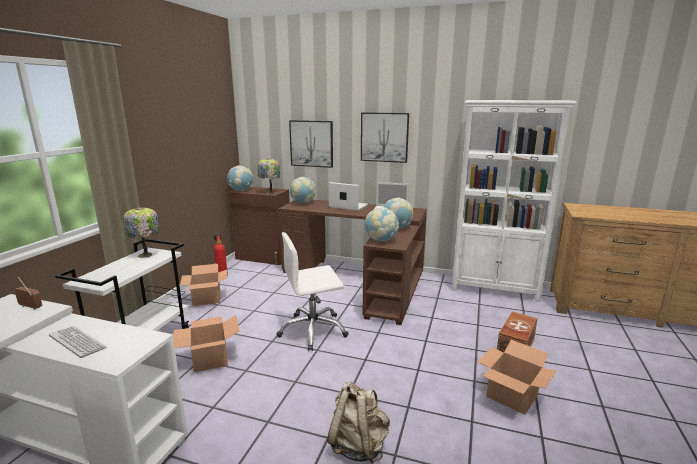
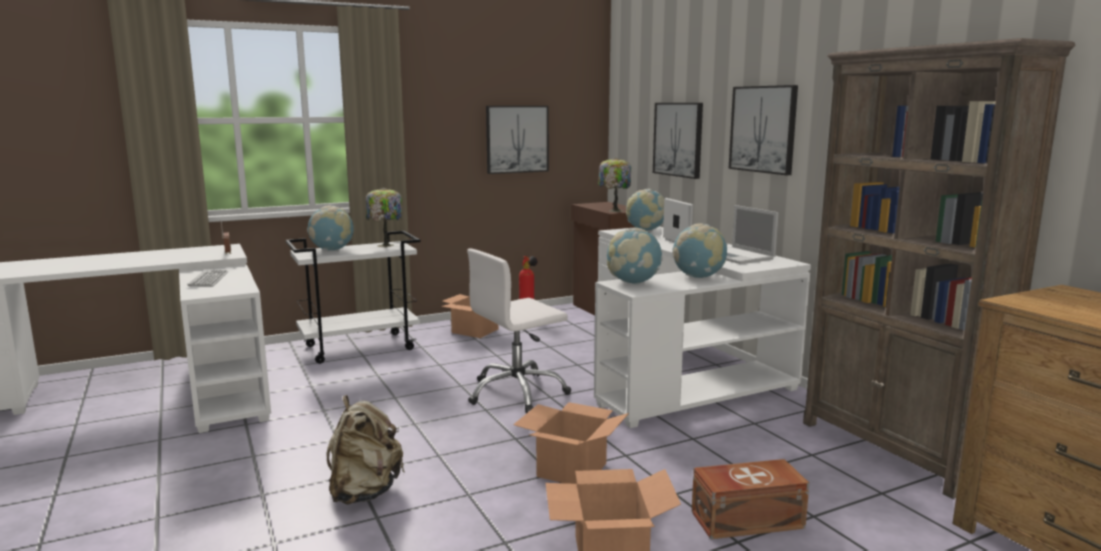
camera: 45 degrees right, 5 degrees down
cardboard box [173,315,239,372] -> cardboard box moved to [513,402,629,484]
globe [227,165,253,191] -> globe moved to [307,206,354,250]
white office chair [277,232,349,351] -> white office chair turned 60 degrees counterclockwise [467,249,571,413]
brown desk [278,200,427,325] -> white desk [594,226,811,428]
white bookcase [452,100,577,302] -> brown bookcase [803,38,1075,499]
none -> picture [486,106,549,174]

